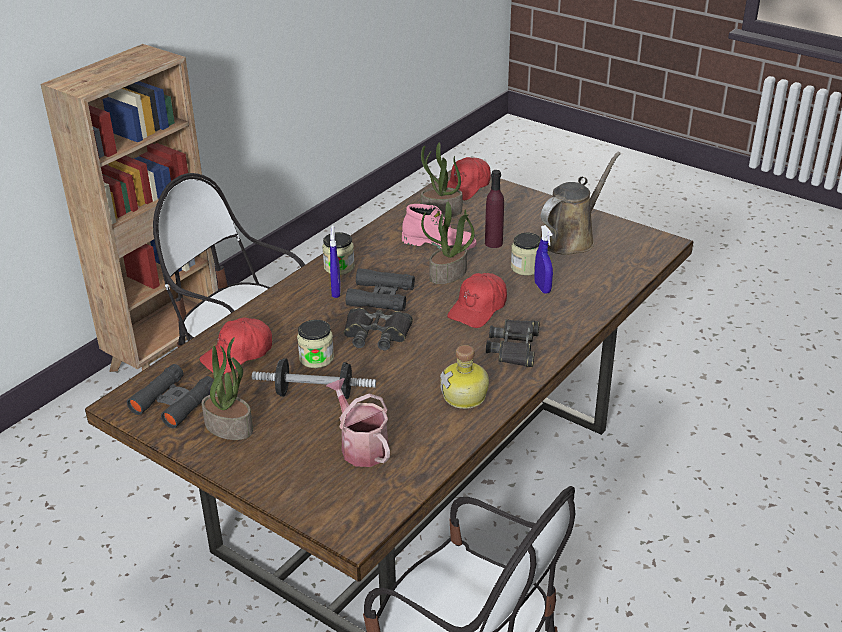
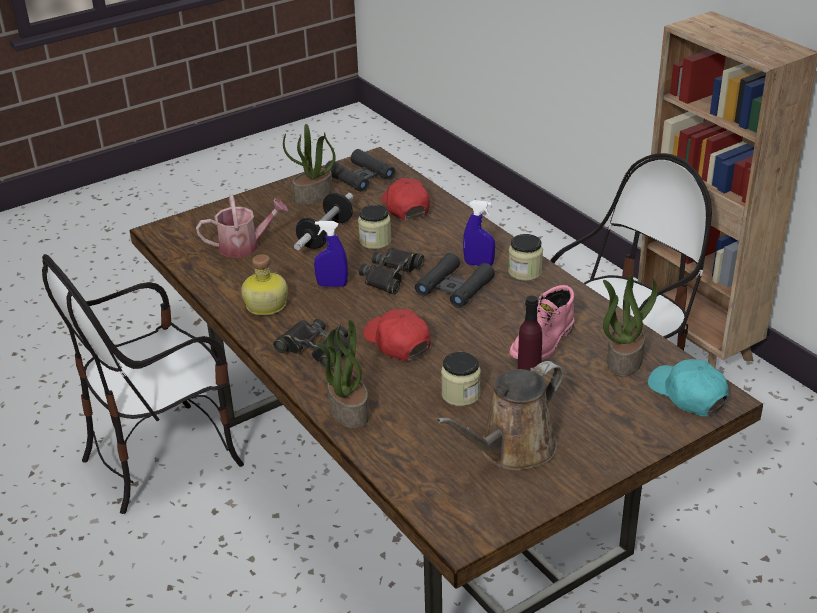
camera: 110 degrees right, 0 degrees up
potted plant [421,202,475,284] -> potted plant moved to [316,320,369,429]
red cap [447,157,491,200] -> turquoise cap [648,359,729,416]
blue spray bottle [534,225,553,294] -> blue spray bottle moved to [314,221,348,287]
brown watering can [540,152,621,255] -> brown watering can turned 75 degrees clockwise [436,361,563,471]

